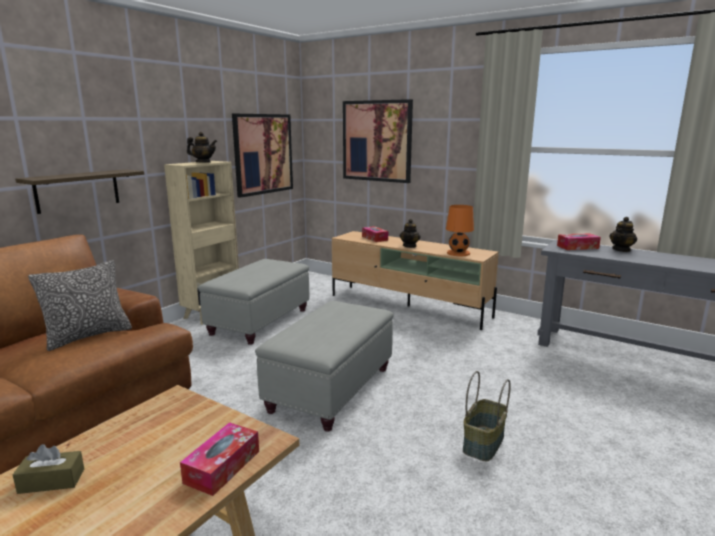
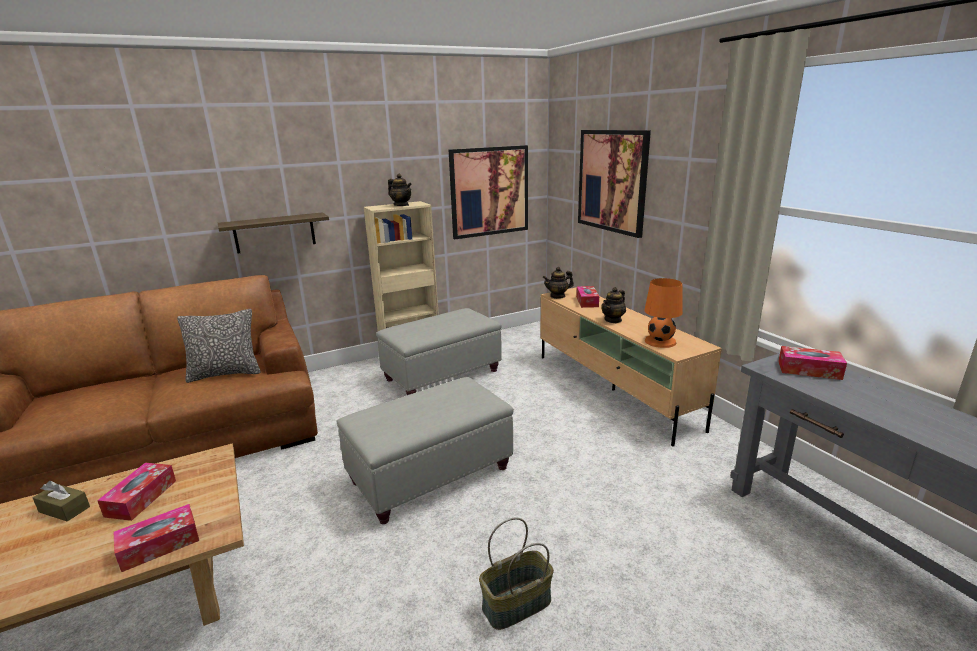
camera: 30 degrees right, 5 degrees up
teapot [609,217,637,252] -> teapot moved to [543,267,574,299]
none -> tissue box [97,463,176,521]

